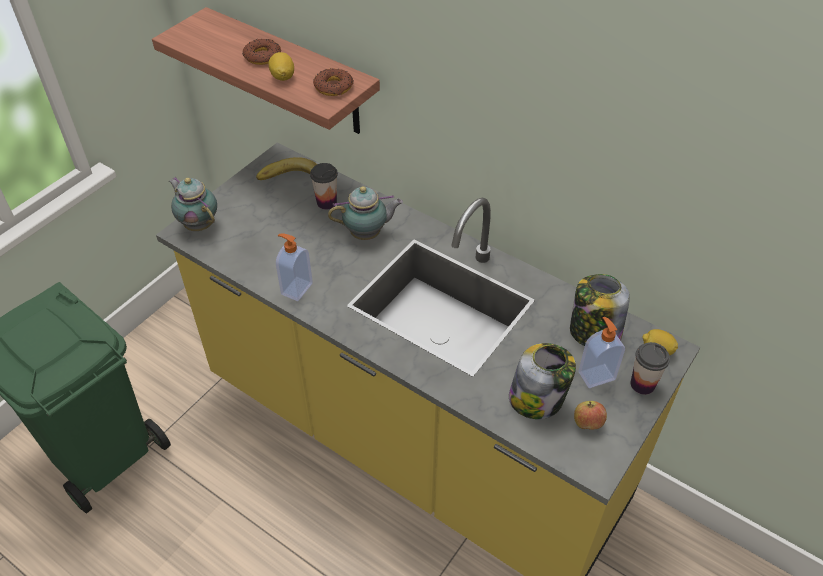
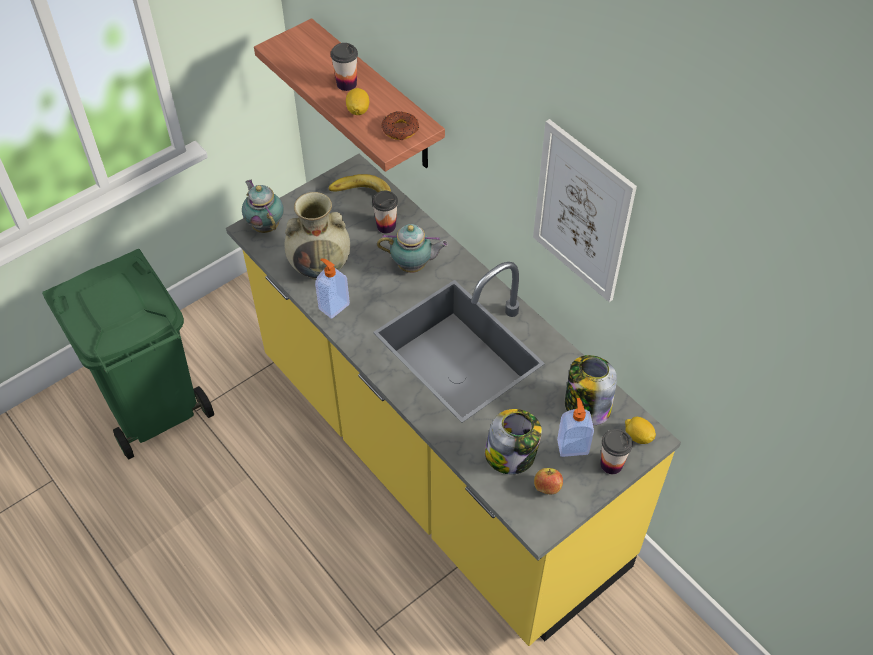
camera: 15 degrees right, 5 degrees up
donut [243,39,281,65] -> cup [331,43,358,91]
none -> beige vase [284,192,350,280]
none -> picture [533,119,637,302]

